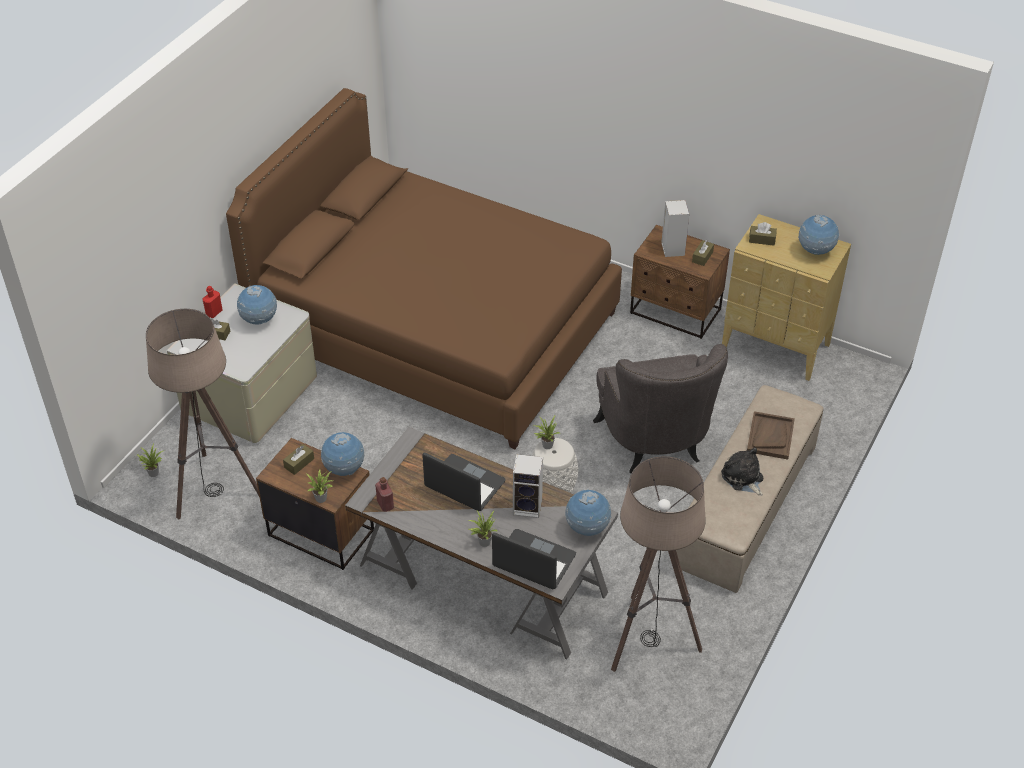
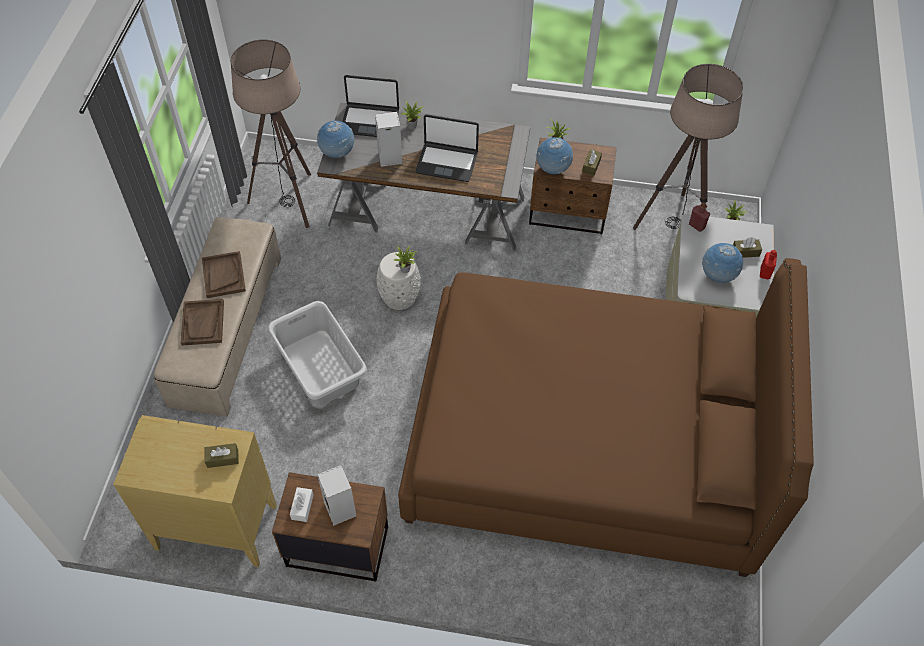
camera: 160 degrees right, 10 degrees up
red bottle [375,477,394,512] -> red bottle moved to [689,202,710,232]
grey armchair [593,344,728,473] -> grey laundry basket [268,301,367,406]
brown tissue box [692,240,714,266] -> white tissue box [290,487,314,522]
plush toy [721,448,763,496] -> brown tray [202,251,246,298]
globe [798,215,839,255] -> none

